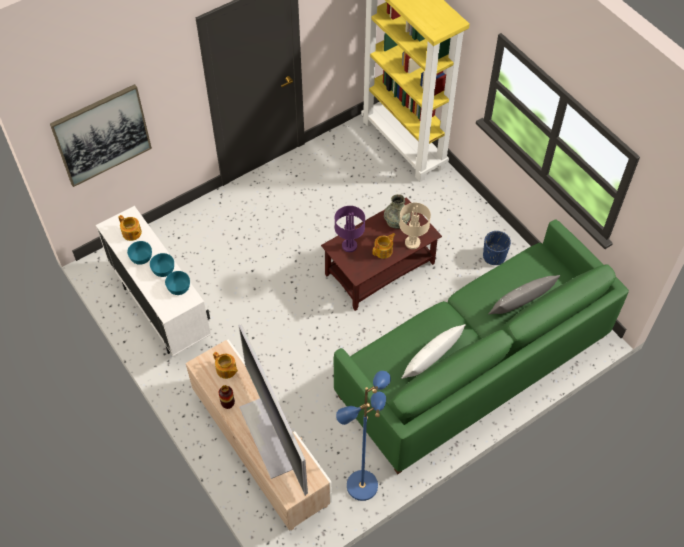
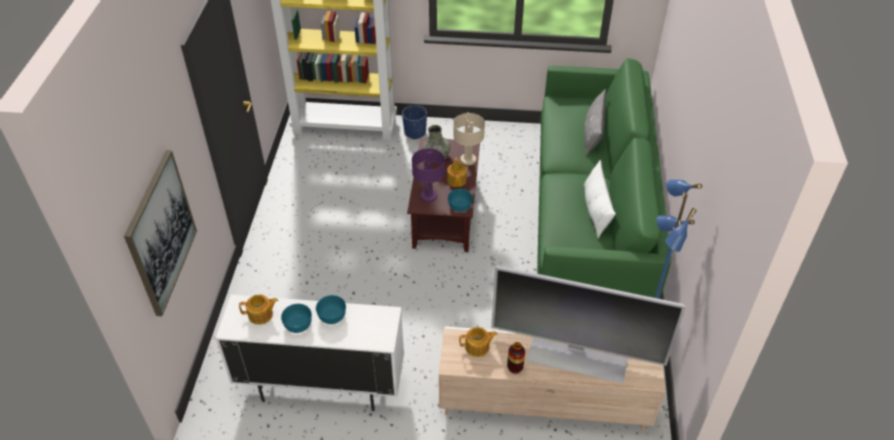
camera: 50 degrees left, 10 degrees down
turquoise bowl [165,271,190,295] -> turquoise bowl moved to [448,189,473,212]
blue planter [483,231,511,265] -> blue planter moved to [402,105,427,140]

